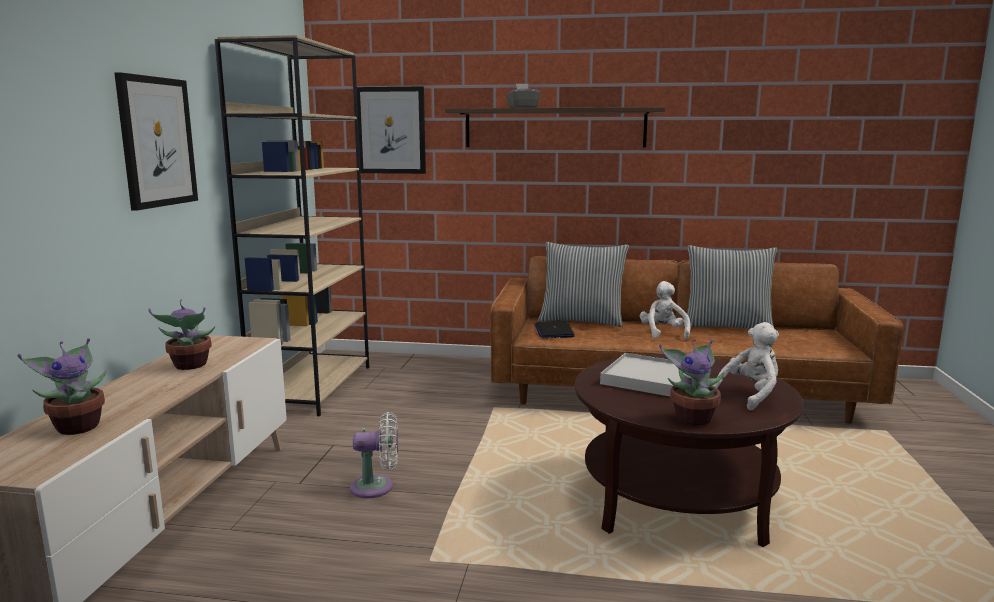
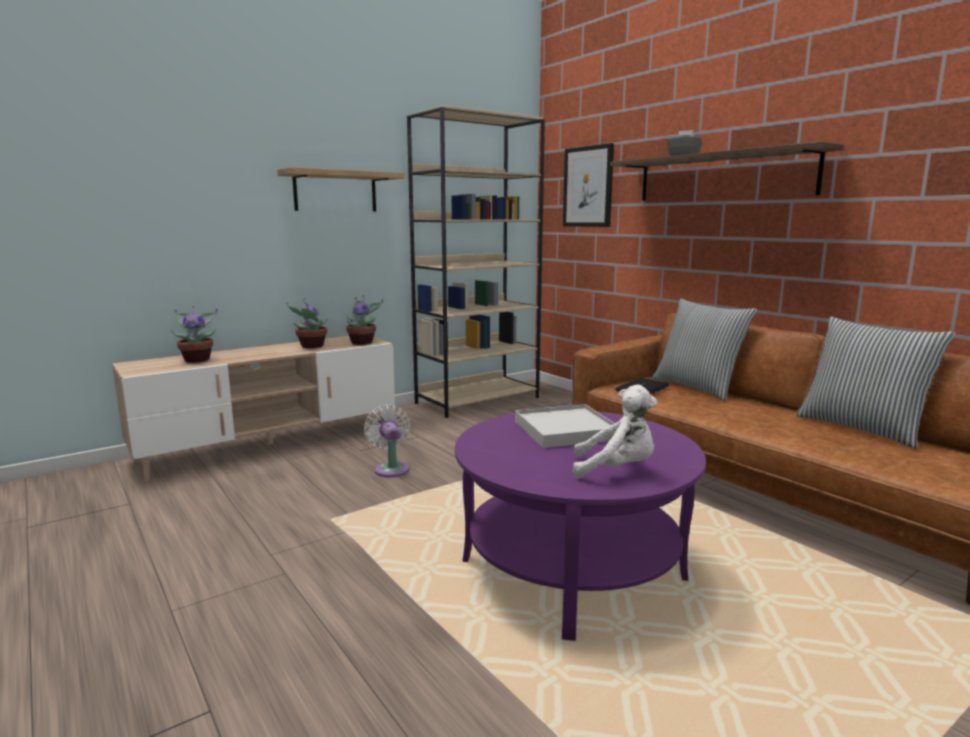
camera: 45 degrees right, 0 degrees up
picture [114,72,198,210] -> shelf [277,167,404,211]
white fan [350,412,398,498] -> white fan turned 150 degrees counterclockwise [364,405,410,477]
brown coffee table [575,354,804,547] -> purple coffee table [455,411,706,641]
white plush toy [640,281,691,339] -> none
potted plant [659,339,724,426] -> potted plant moved to [346,295,383,345]

